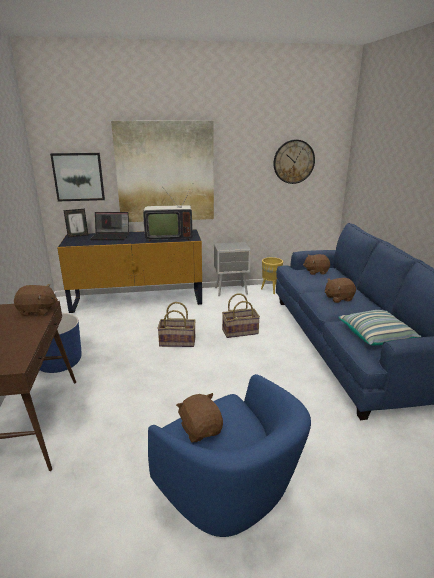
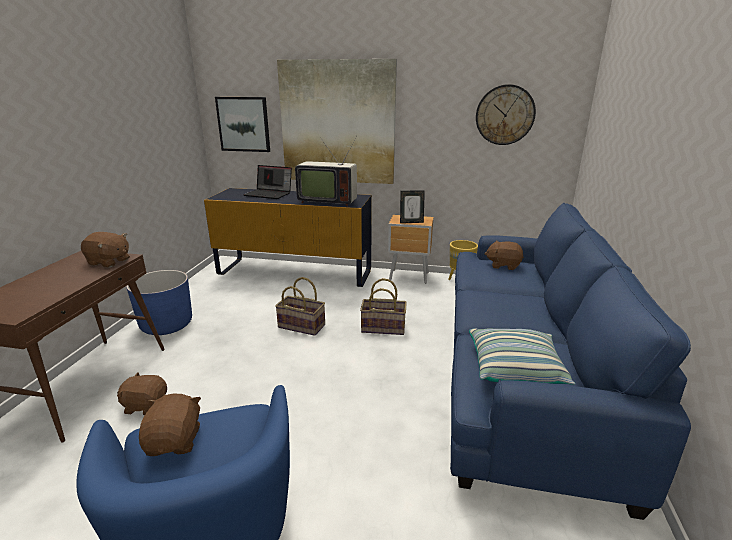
camera: 20 degrees right, 0 degrees up
picture frame [64,209,88,237] -> picture frame moved to [400,190,425,223]
grey nightstand [214,242,251,296] -> brown nightstand [388,215,433,284]
brown plush toy [325,278,356,303] -> brown plush toy moved to [117,372,167,415]

